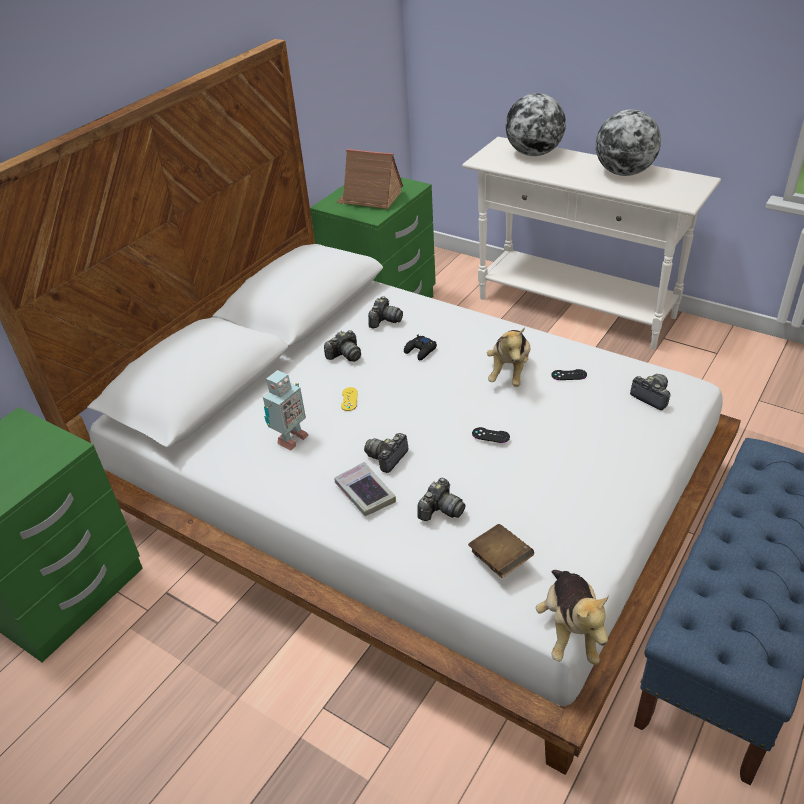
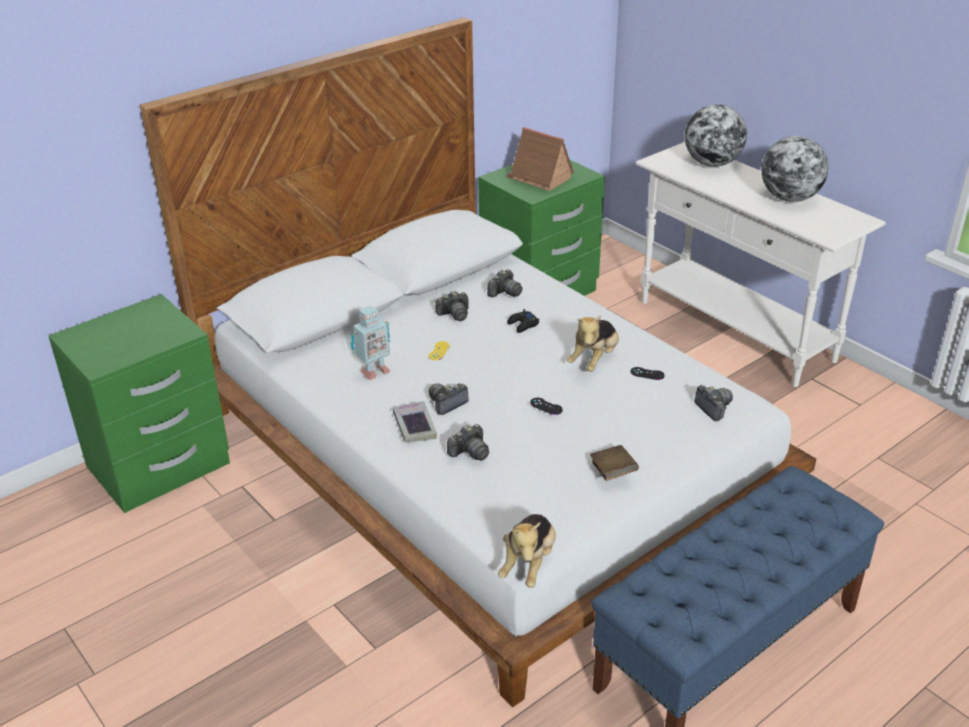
camera: 15 degrees right, 5 degrees down
brown book [468,524,534,578] -> brown book moved to [590,445,639,481]

